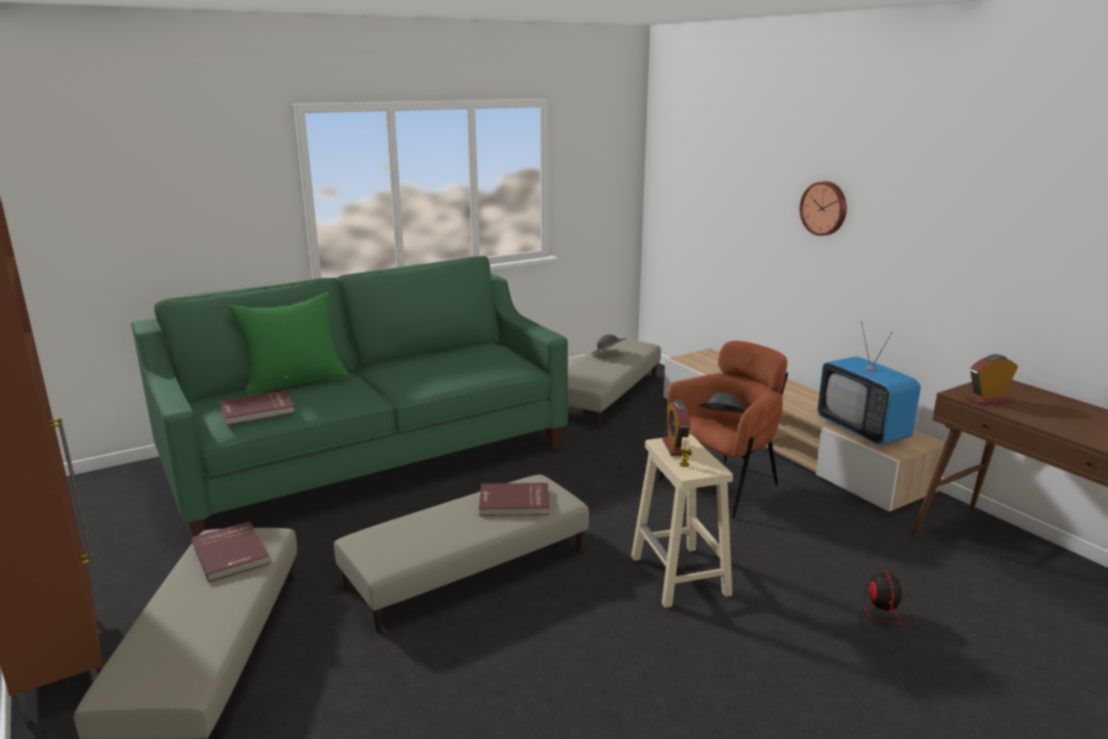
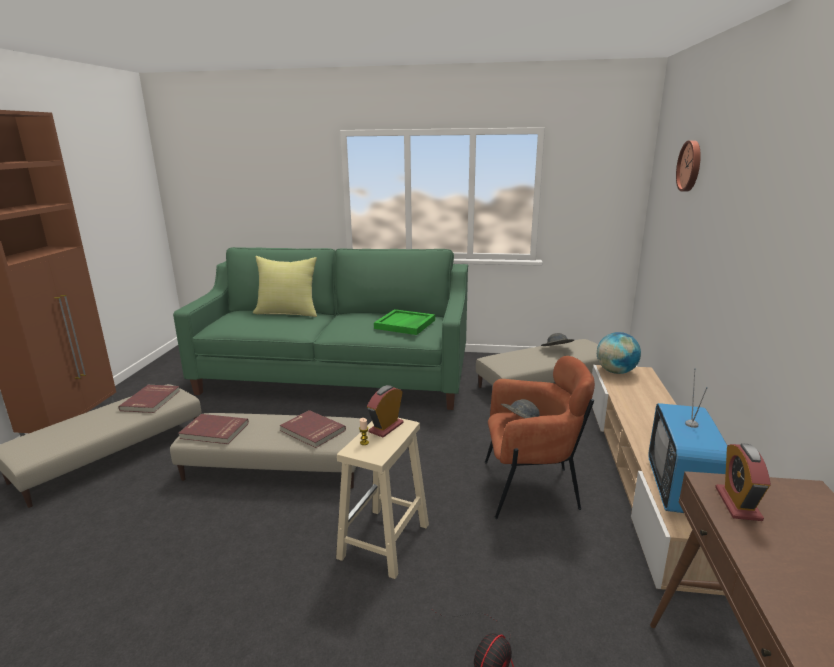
camera: 40 degrees right, 0 degrees up
red book [219,390,295,425] -> red book moved to [178,414,249,444]
green pillow [228,292,350,395] -> yellow pillow [253,256,317,317]
wall clock [800,181,847,236] -> wall clock moved to [676,140,701,191]
alarm clock [966,354,1018,405] -> alarm clock turned 105 degrees counterclockwise [715,443,771,521]
none -> green tray [374,309,435,335]
none -> globe [597,332,641,374]

